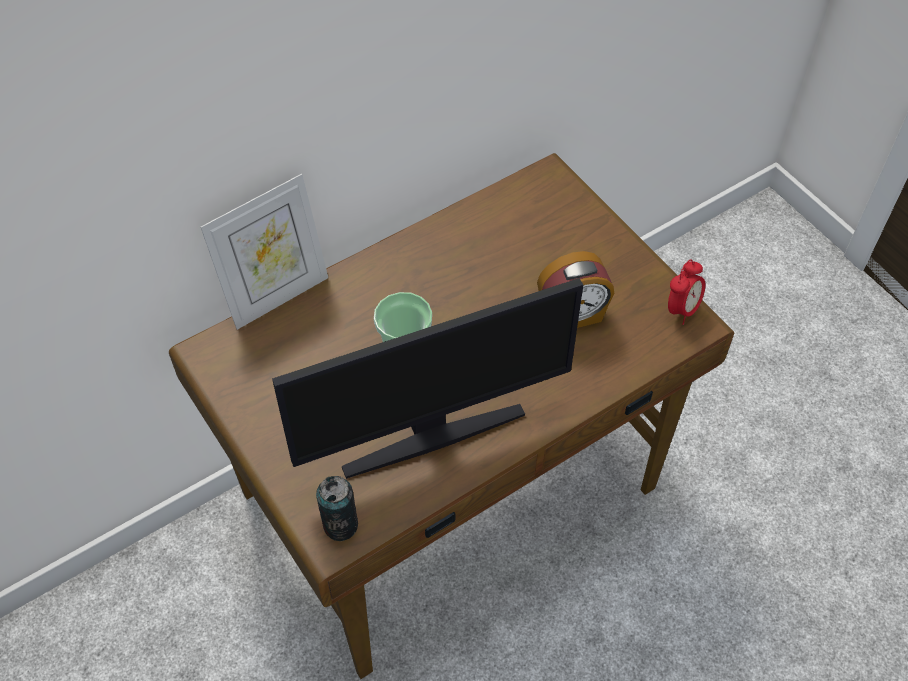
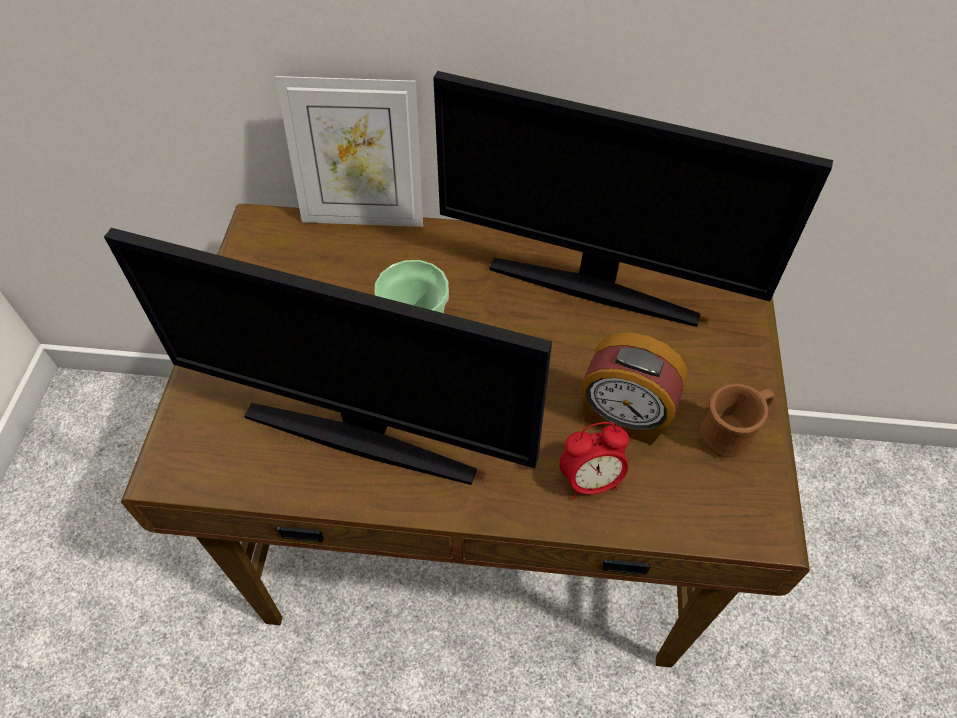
camera: 40 degrees right, 0 degrees up
can [316,476,358,541] -> none
alarm clock [668,260,706,325] -> alarm clock moved to [559,422,629,499]
none -> monitor [433,71,833,327]
none -> brown mug [699,384,775,458]

